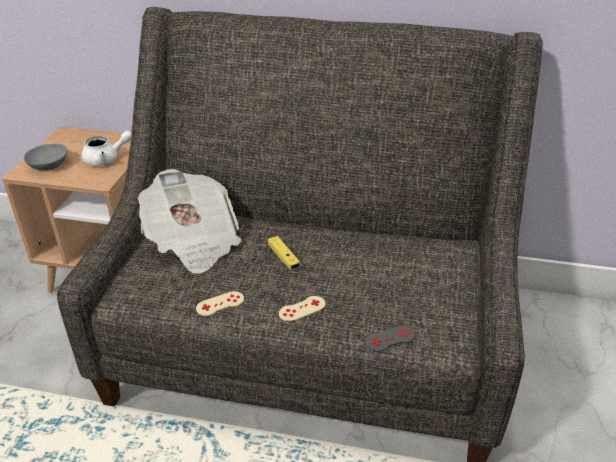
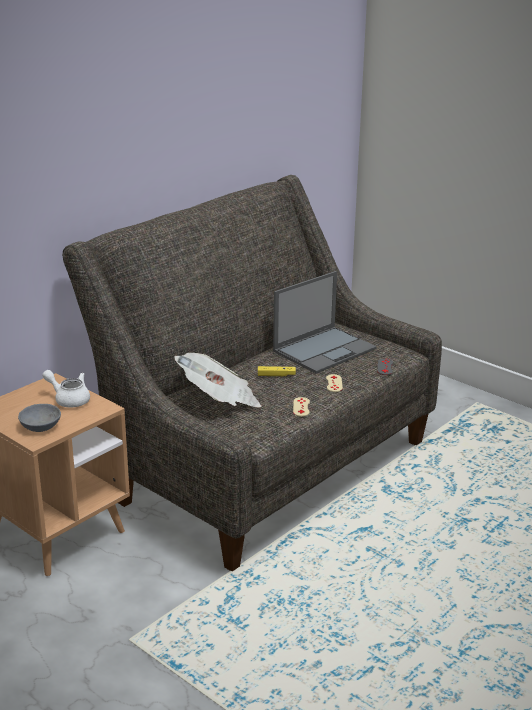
camera: 60 degrees left, 10 degrees down
white teapot [82,131,131,166] -> white teapot turned 75 degrees counterclockwise [42,370,90,407]
none -> laptop [273,271,377,373]

